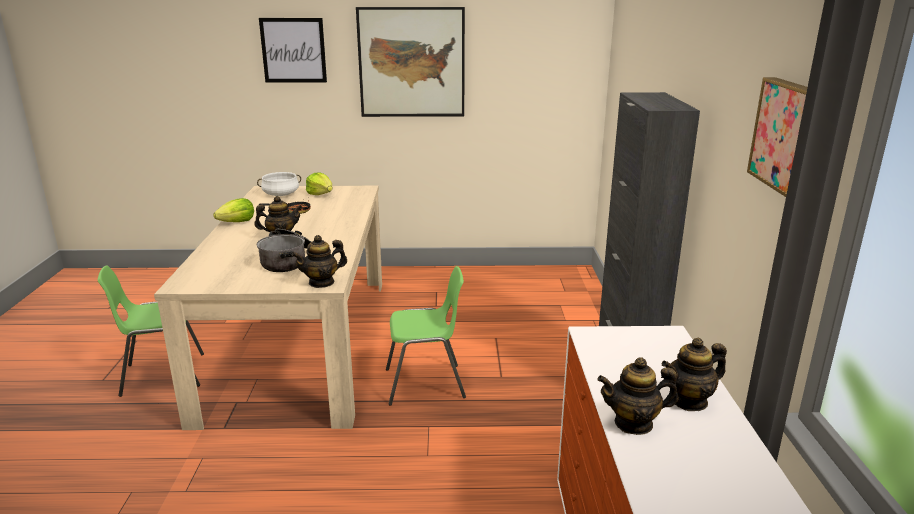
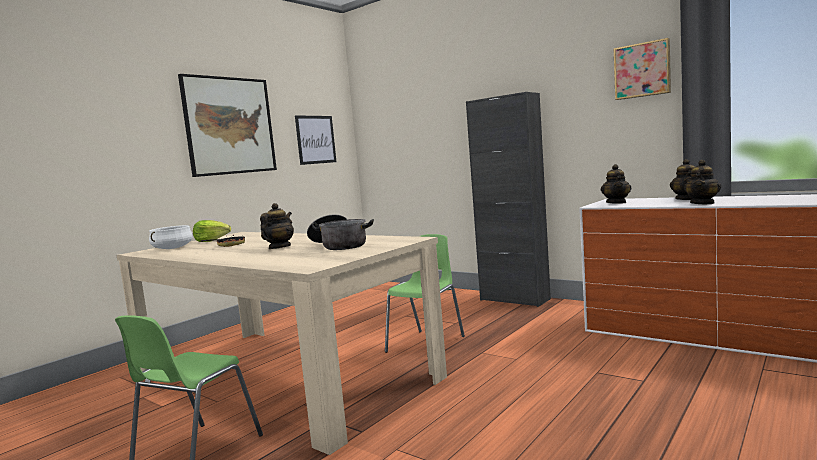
camera: 50 degrees left, 15 degrees down
lettuce [213,198,254,222] -> none
picture [259,18,327,82] -> picture moved to [295,115,336,165]
teapot [291,235,347,288] -> teapot moved to [601,164,631,203]

